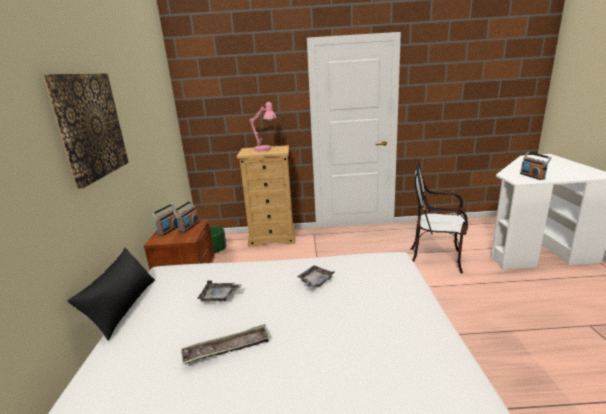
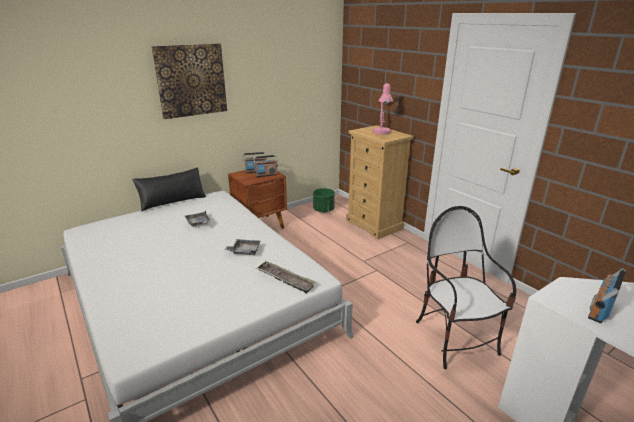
camera: 55 degrees right, 5 degrees up
tray [181,324,271,364] -> tray moved to [256,261,316,293]

